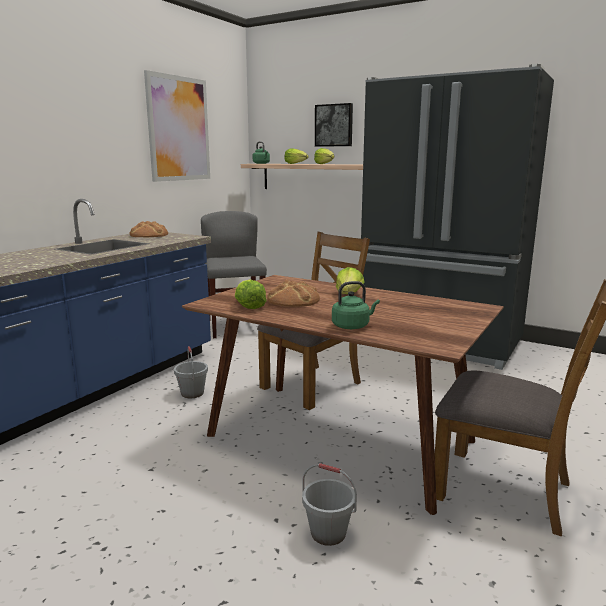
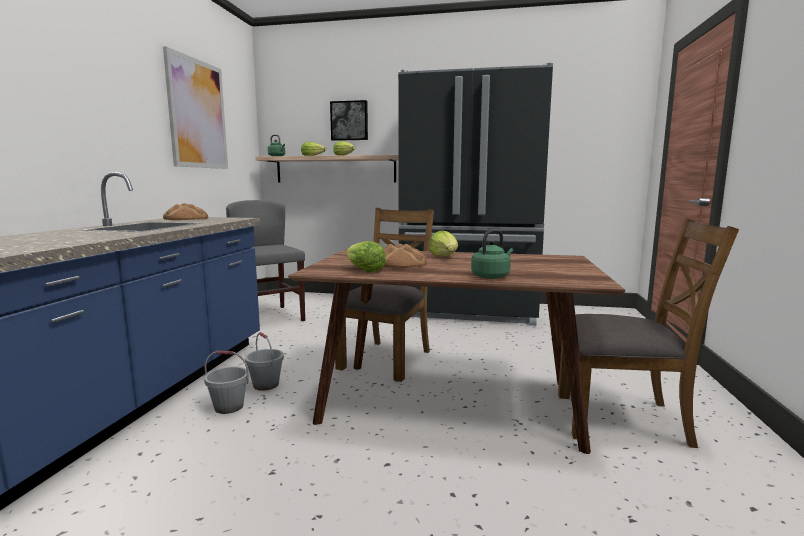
camera: 20 degrees left, 5 degrees down
grey bucket [302,463,357,546] -> grey bucket moved to [204,351,249,414]

